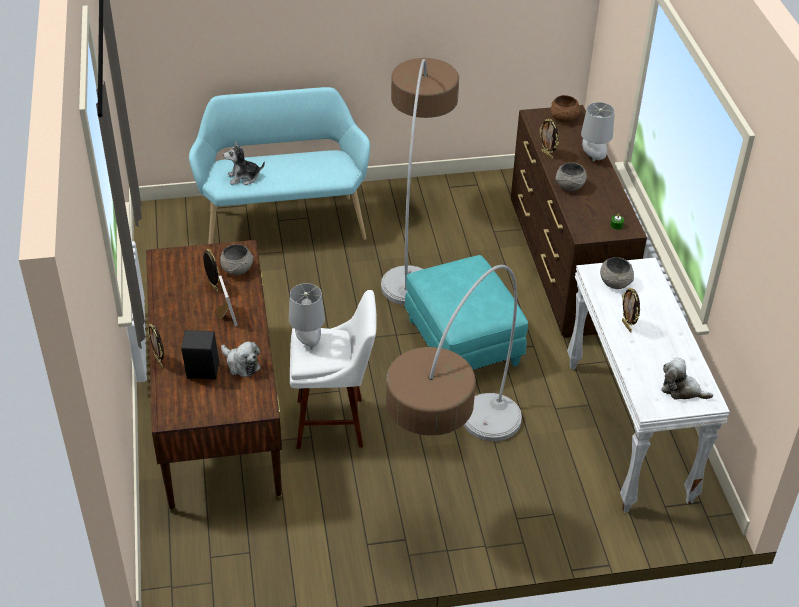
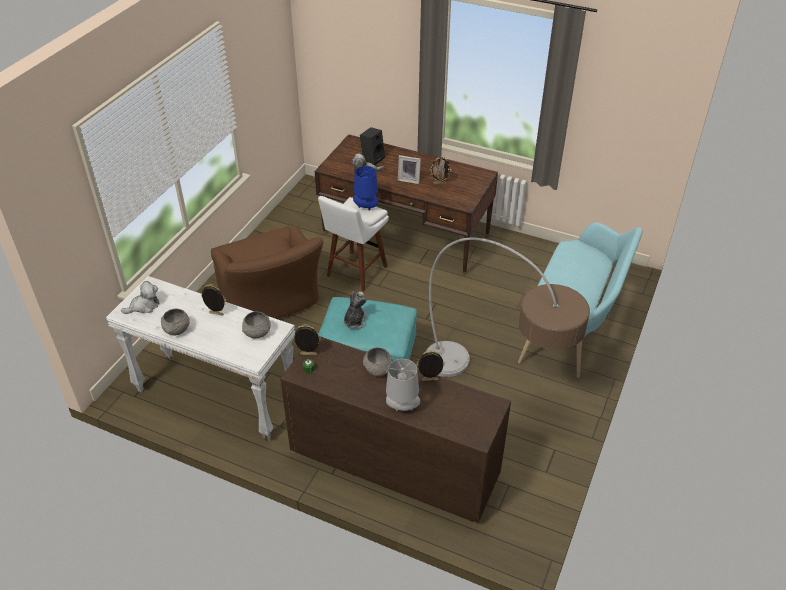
camera: 125 degrees right, 0 degrees up
picture frame [148,324,164,368] -> picture frame moved to [293,324,321,355]
grey bowl [220,244,254,275] -> grey bowl moved to [161,309,190,336]
plush toy [223,141,265,185] -> plush toy moved to [343,292,367,329]
grey table lamp [289,283,325,350] -> blue table lamp [353,166,378,211]
floor lamp [386,265,522,442] -> brown armchair [211,226,323,319]
brown bowl [551,95,580,122] -> none

